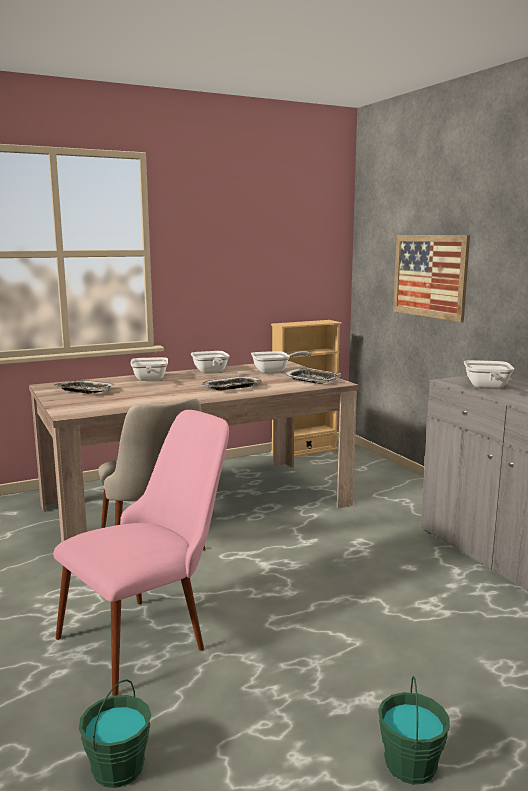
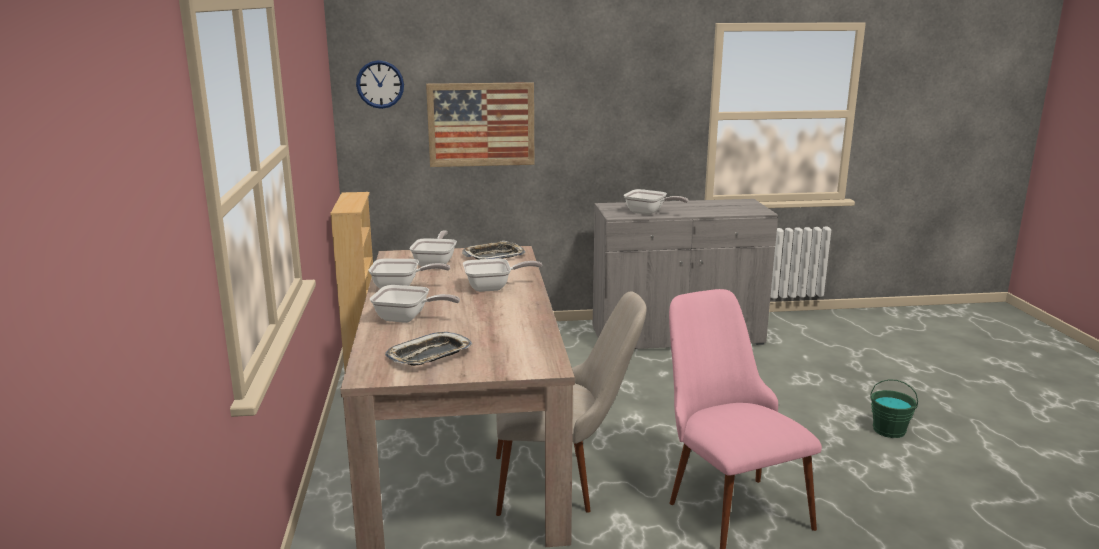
camera: 70 degrees left, 5 degrees up
green bucket [79,679,151,788] -> none
tray [202,376,262,390] -> frying pan [463,258,542,292]
none -> wall clock [356,60,404,109]

